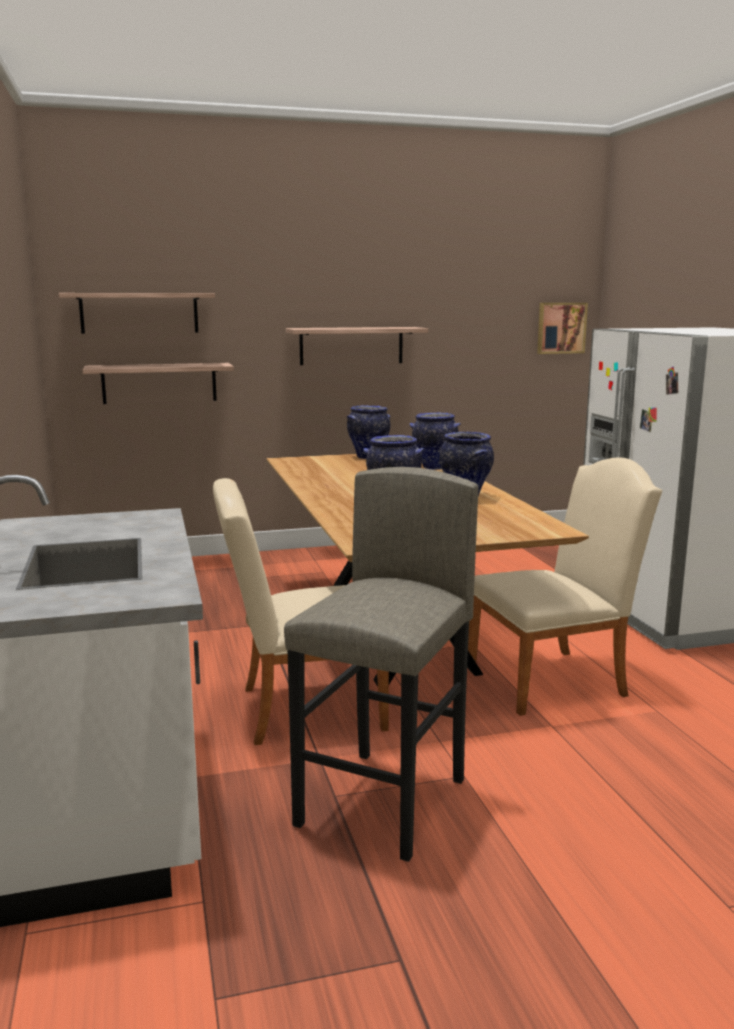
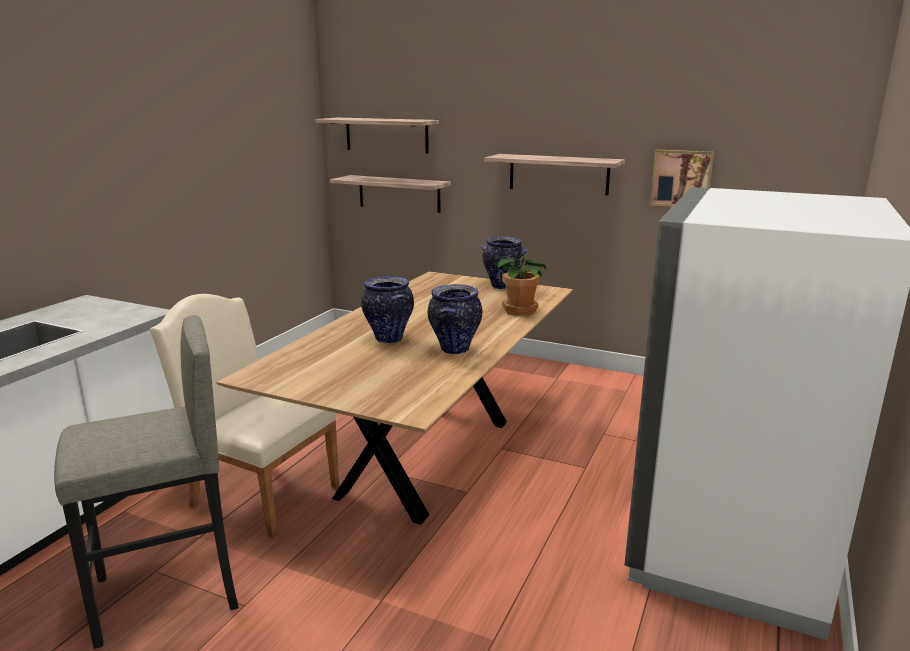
camera: 40 degrees right, 5 degrees up
vase [410,412,461,470] -> potted plant [498,256,546,316]
beige chair [468,458,662,716] -> none
picture [537,303,588,354] -> picture moved to [650,150,714,207]

